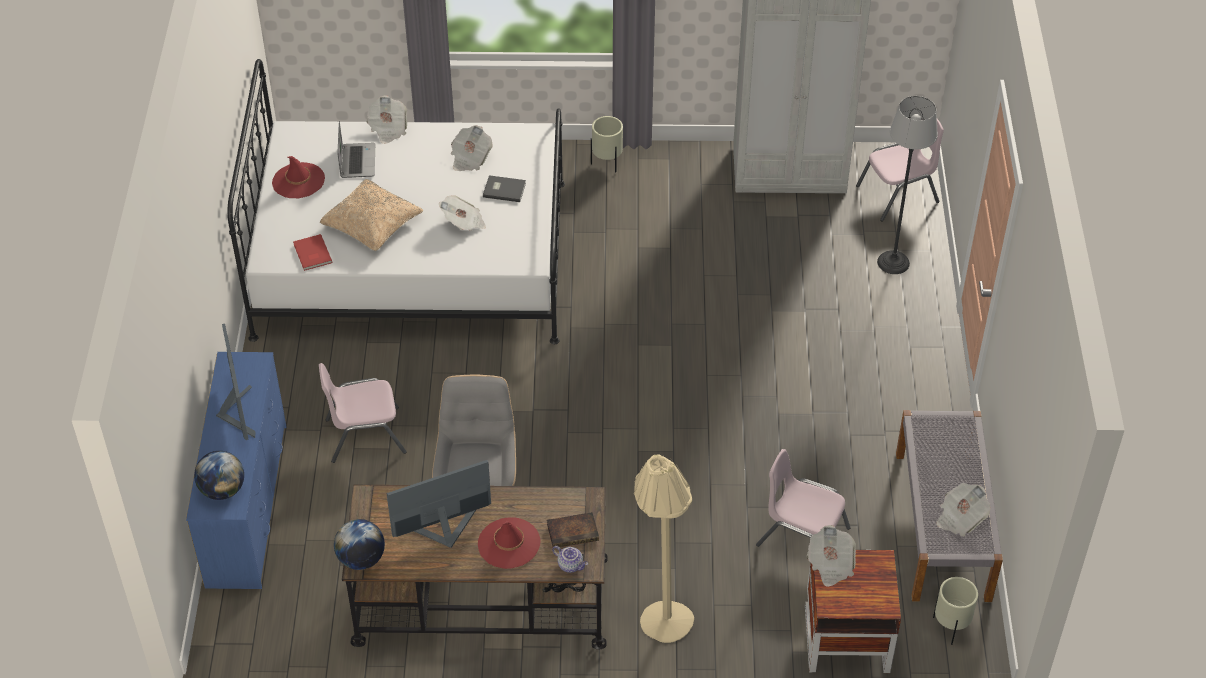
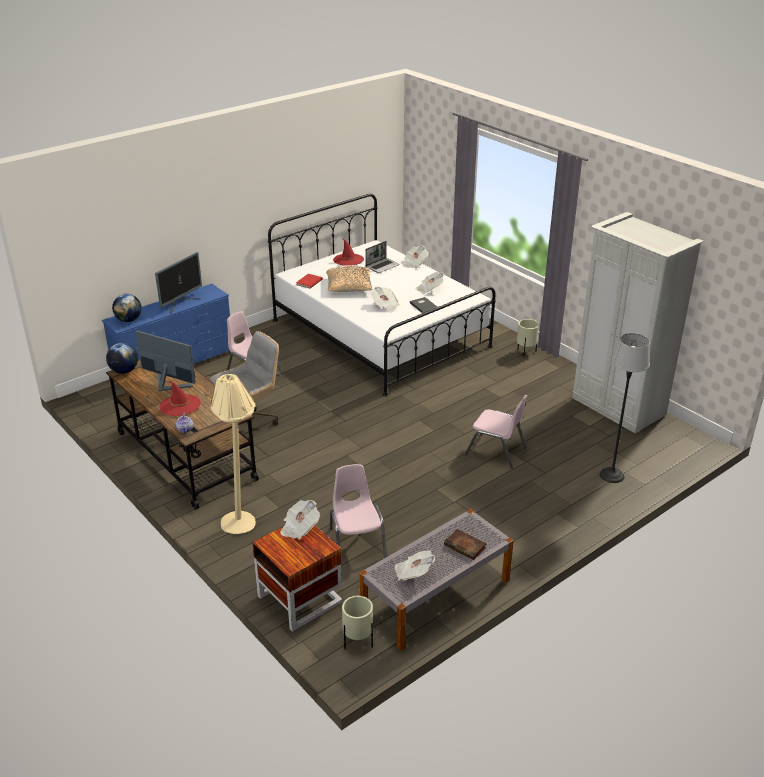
camera: 50 degrees right, 15 degrees down
book [547,512,599,547] -> book moved to [444,529,486,560]
pink chair [856,119,944,221] -> pink chair moved to [464,395,527,469]

